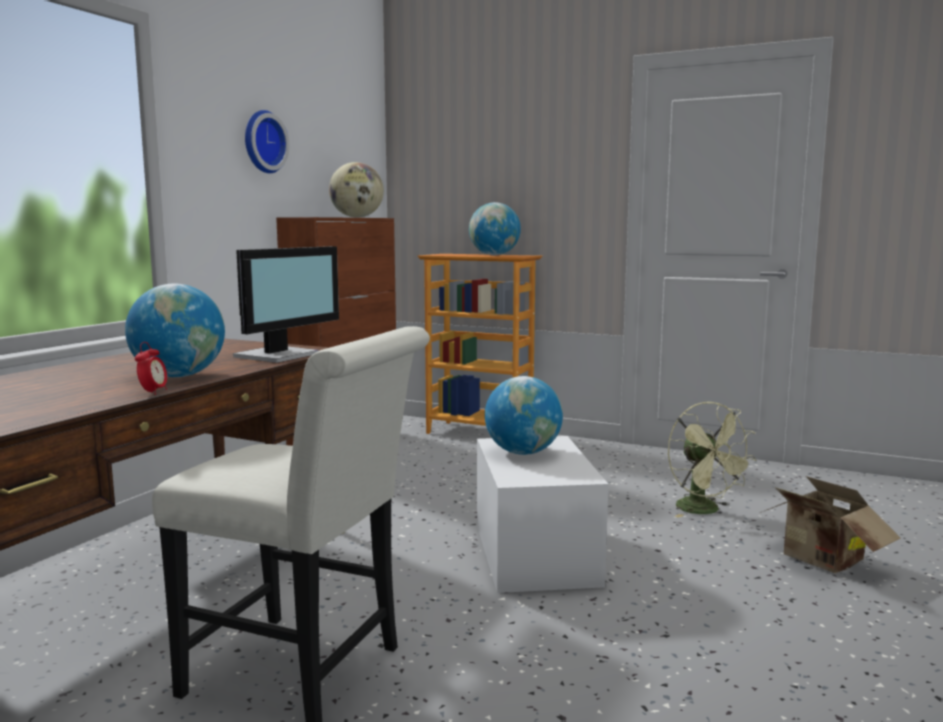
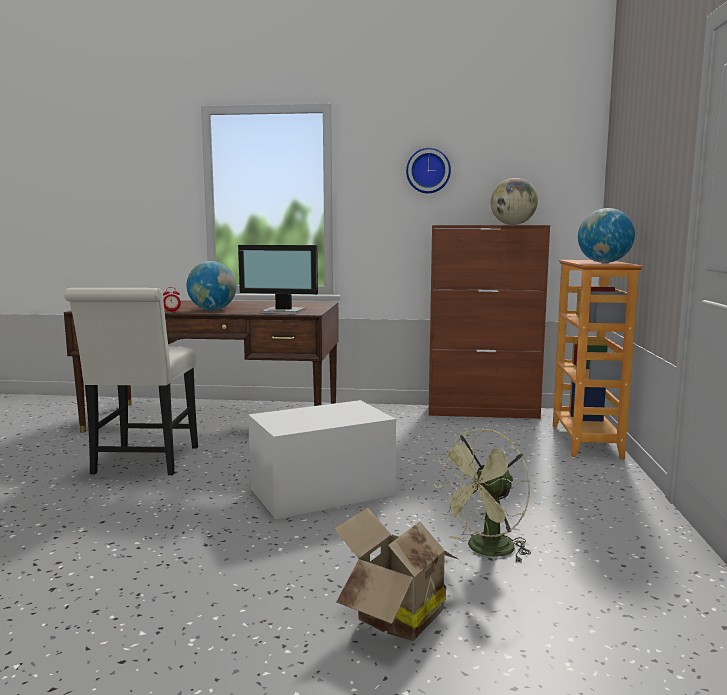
camera: 70 degrees right, 0 degrees up
globe [485,376,563,455] -> none

